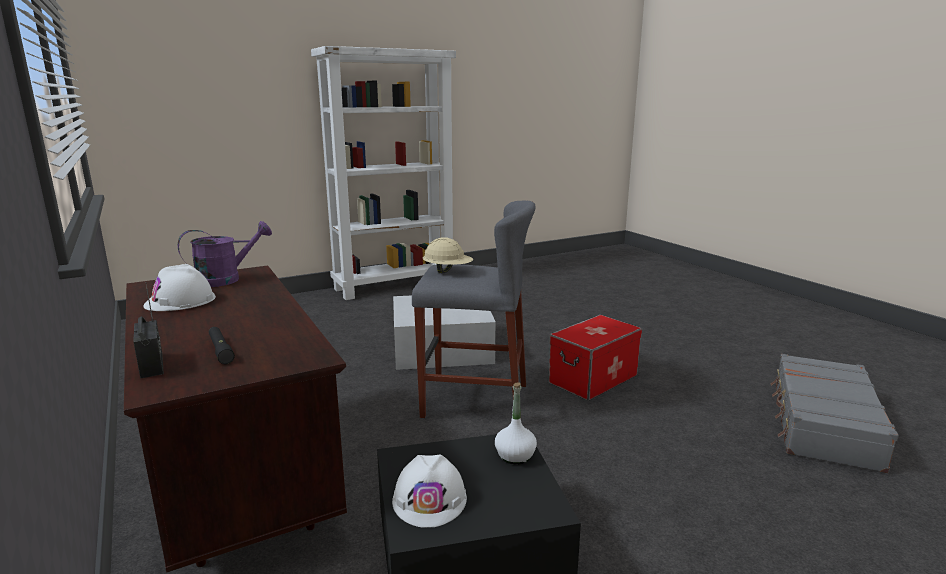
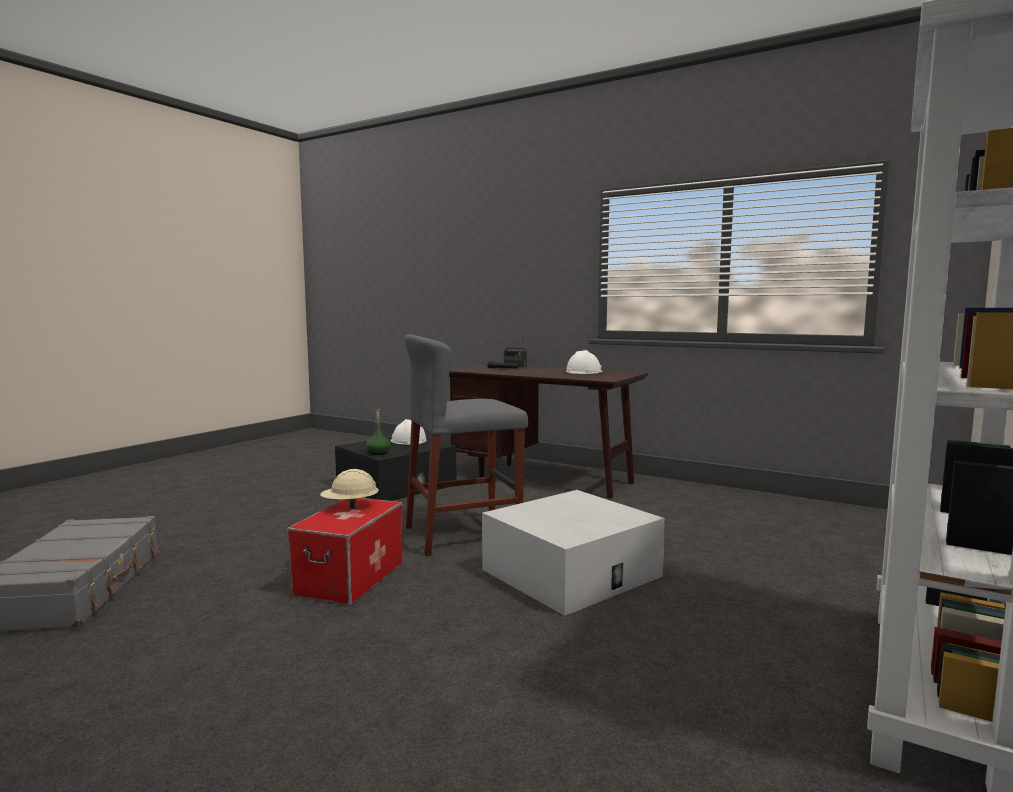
camera: 150 degrees right, 10 degrees down
purple watering can [178,221,272,287] -> none
beige hard hat [423,237,473,273] -> beige hard hat moved to [320,469,379,509]
white bottle [495,382,537,465] -> green bottle [366,407,391,455]

